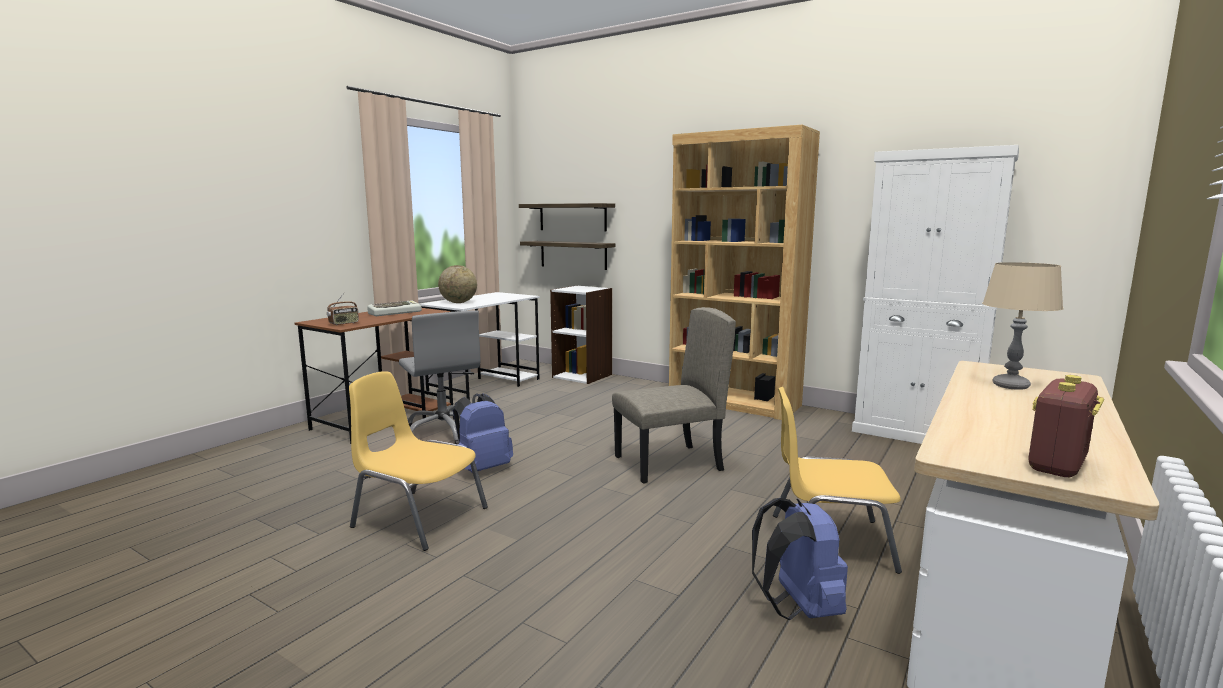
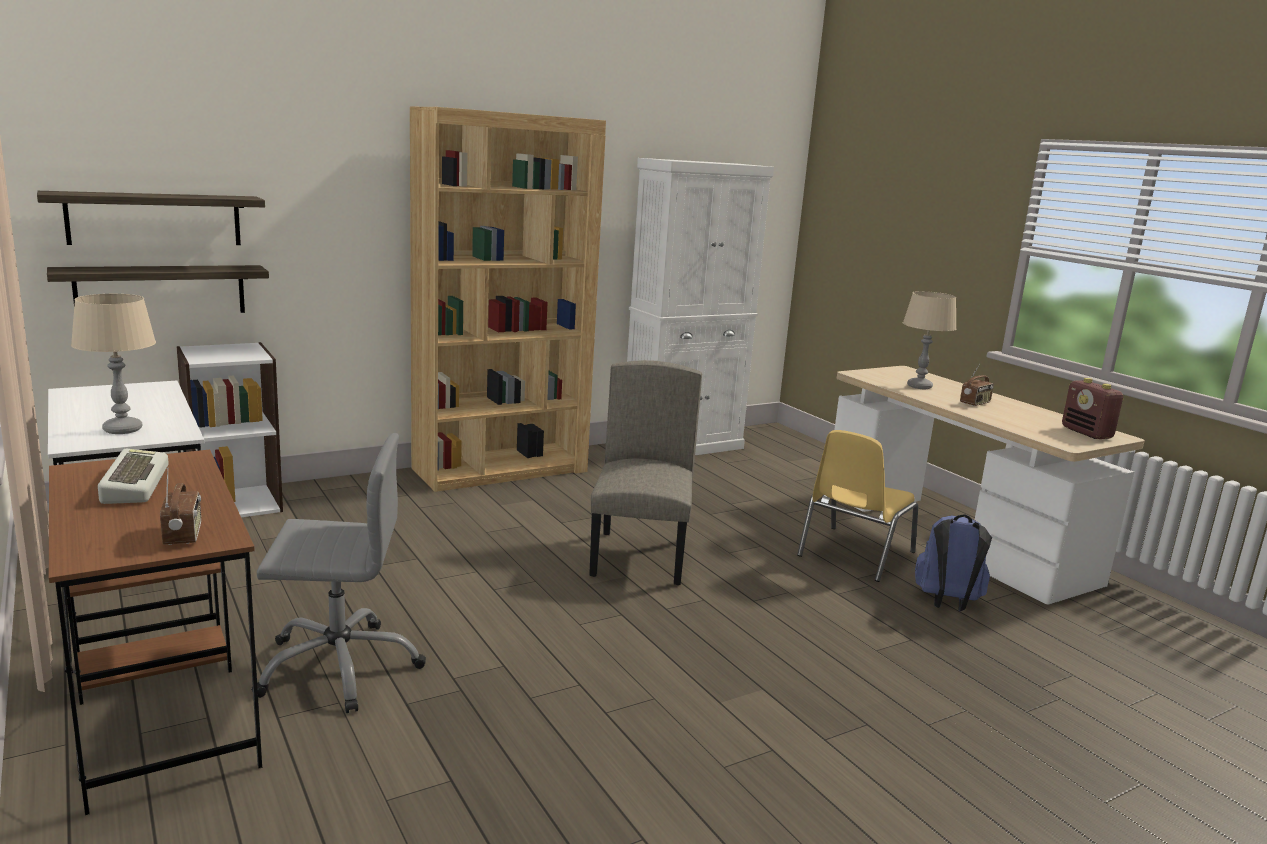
camera: 65 degrees left, 5 degrees up
yellow chair [349,371,488,551] -> none
globe [438,265,477,303] -> beige table lamp [71,294,156,434]
blue backpack [453,393,513,473] -> none
none -> radio [960,364,994,406]

